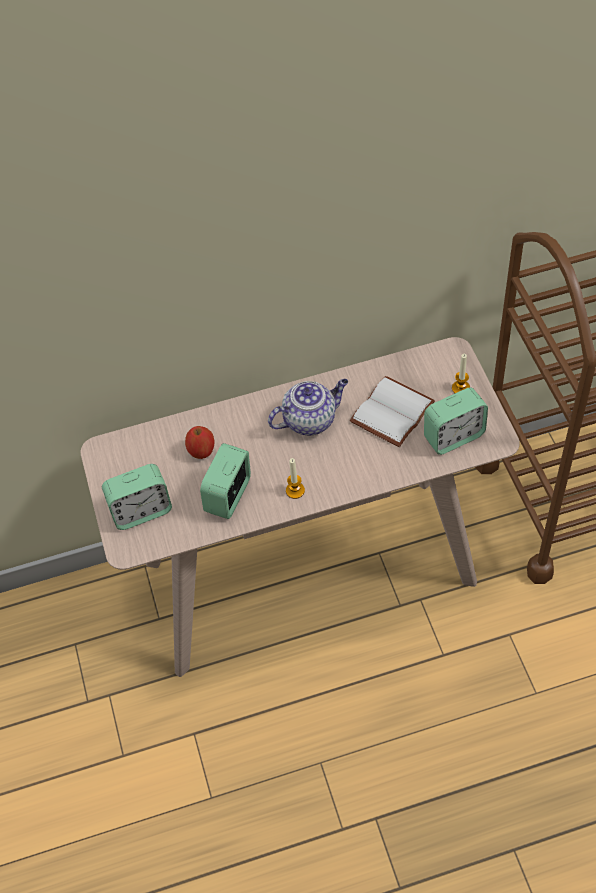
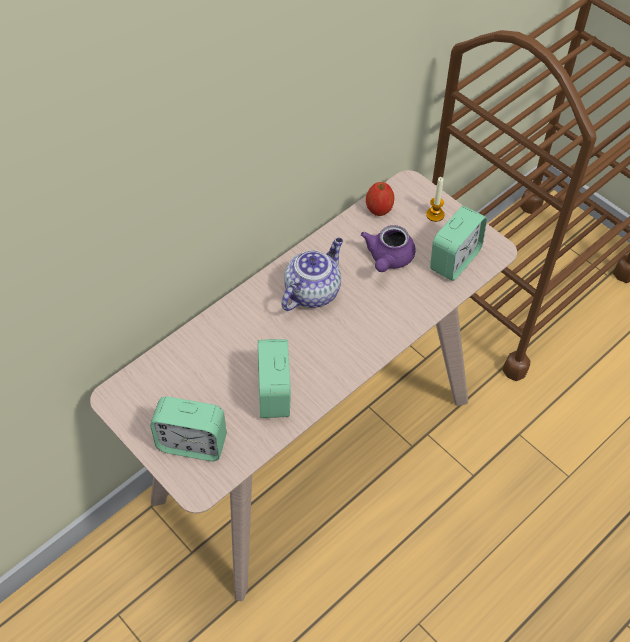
camera: 30 degrees left, 0 degrees up
alarm clock [102,464,172,530] -> alarm clock turned 60 degrees clockwise [150,396,227,461]
apple [185,426,214,459] -> apple moved to [366,182,394,216]
candle [286,458,305,499] -> none
white book [350,376,435,447] -> purple teapot [361,225,415,272]

